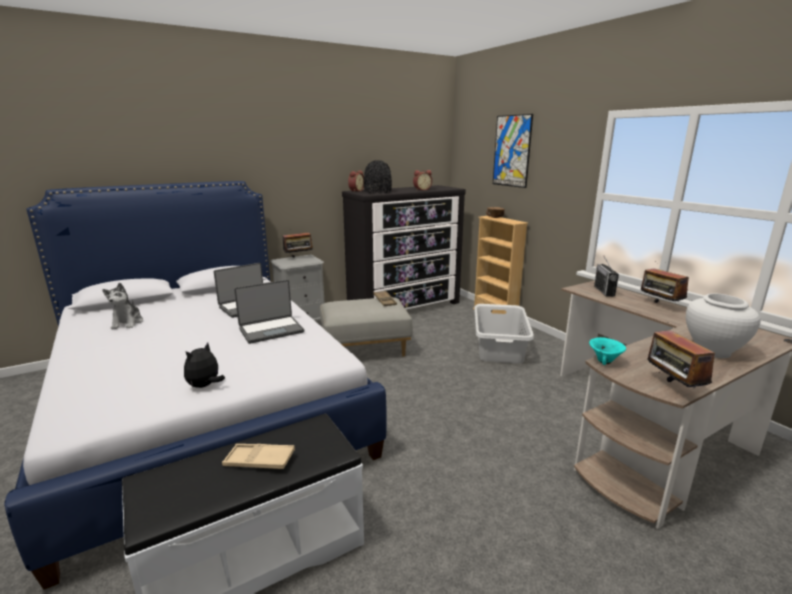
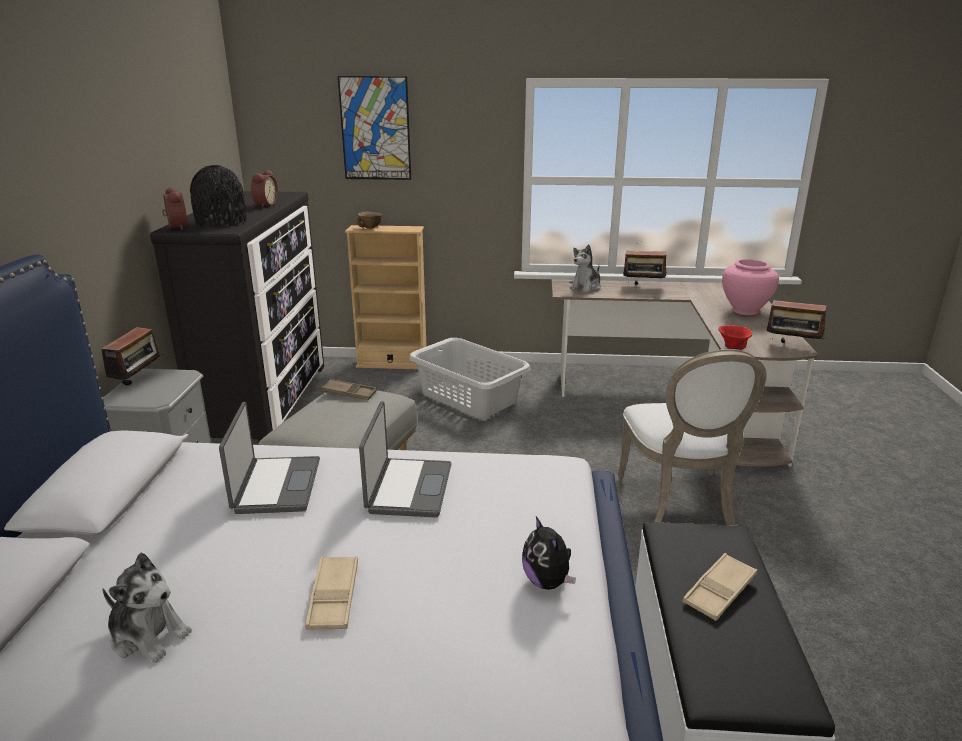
camera: 55 degrees left, 5 degrees up
turquoise bowl [589,337,626,365] -> red bowl [718,325,752,350]
radio [594,257,619,297] -> plush toy [569,244,601,293]
white vase [686,294,761,358] -> pink vase [722,259,779,315]
none -> beige tray [305,556,358,630]
none -> white chair [618,349,767,526]

